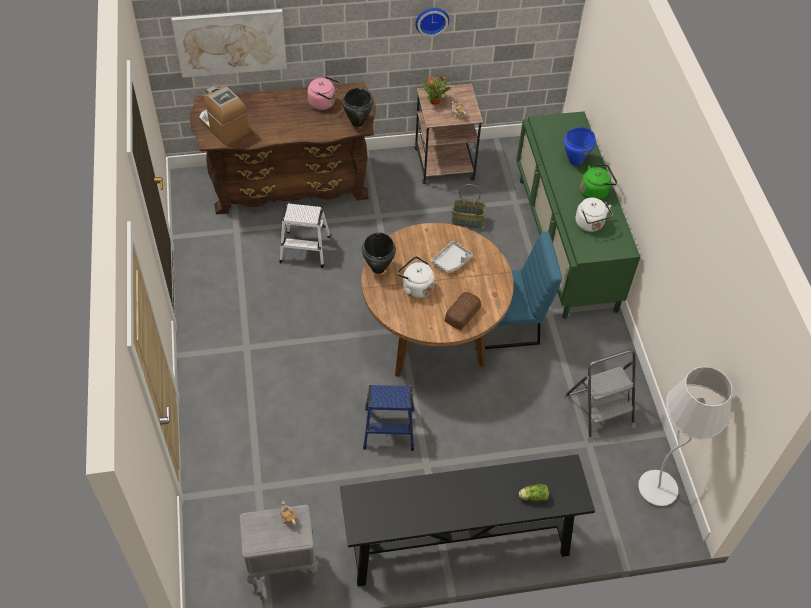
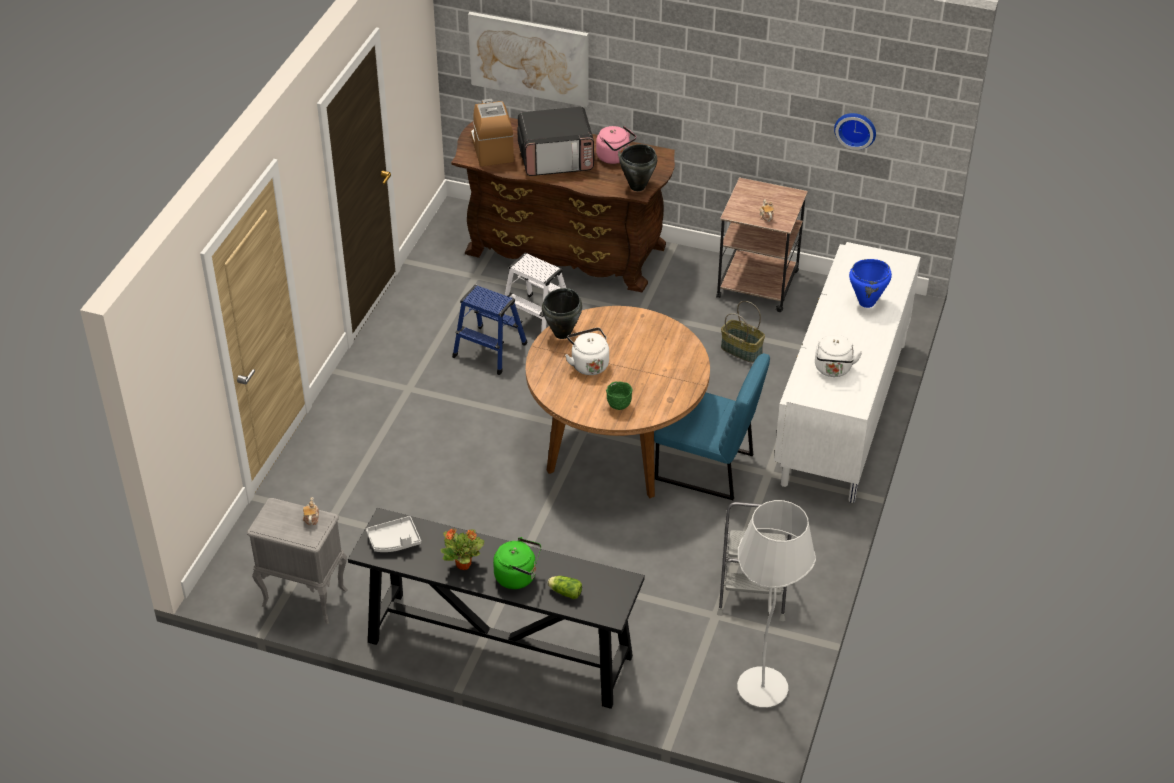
camera: 30 degrees right, 10 degrees down
blue step ladder [363,385,415,451] -> blue step ladder moved to [452,284,528,375]
wall clock [415,8,449,37] -> wall clock moved to [834,113,876,150]
potted plant [421,75,451,105] -> potted plant moved to [441,528,485,570]
grey tray [431,241,473,273] -> grey tray moved to [366,516,421,552]
bread [445,292,481,330] -> green bowl [606,382,632,410]
green cabinet [516,111,640,319] -> white cabinet [774,242,921,503]
green kettle [580,164,617,200] -> green kettle moved to [493,537,541,589]
none -> microwave [517,107,594,176]

